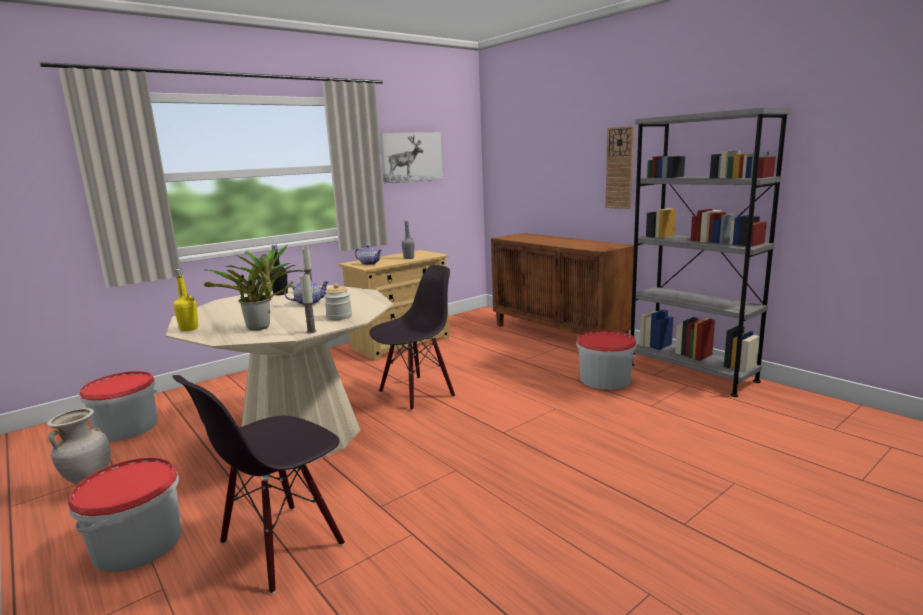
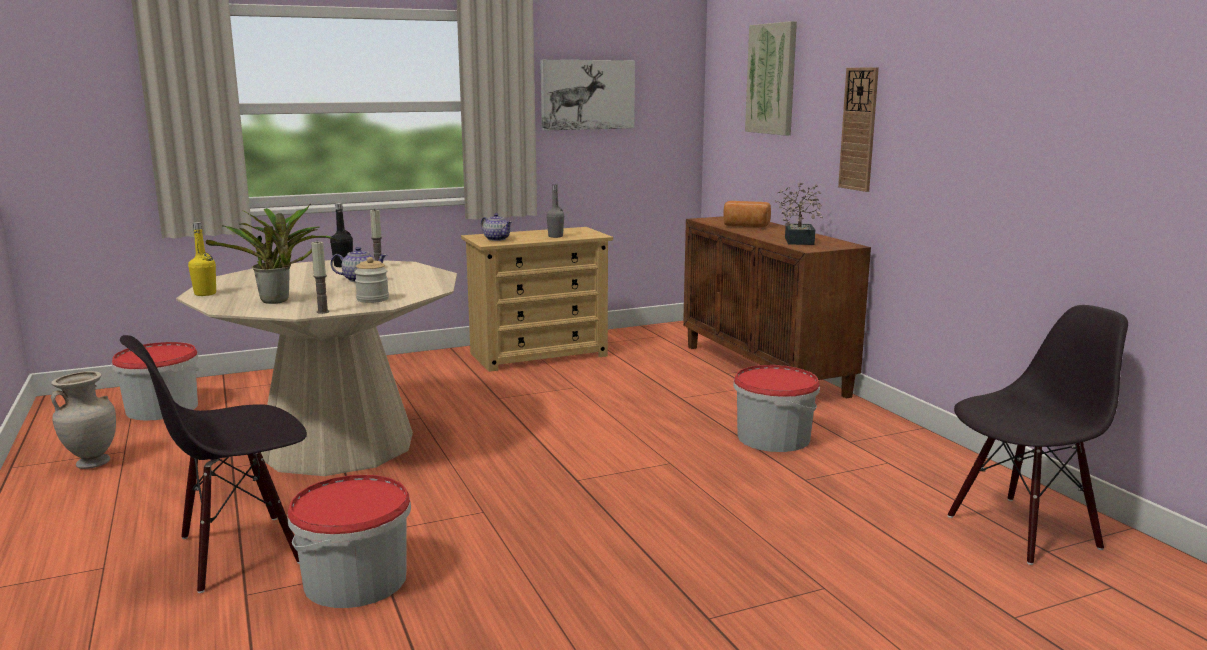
camera: 15 degrees right, 0 degrees up
bucket [68,457,182,572] -> bucket moved to [287,475,411,608]
black chair [369,265,455,411] -> black chair moved to [948,305,1128,565]
grey bookcase [631,108,792,397] -> none
none -> bread [724,201,771,227]
none -> picture [745,21,797,135]
none -> potted plant [775,182,823,245]

